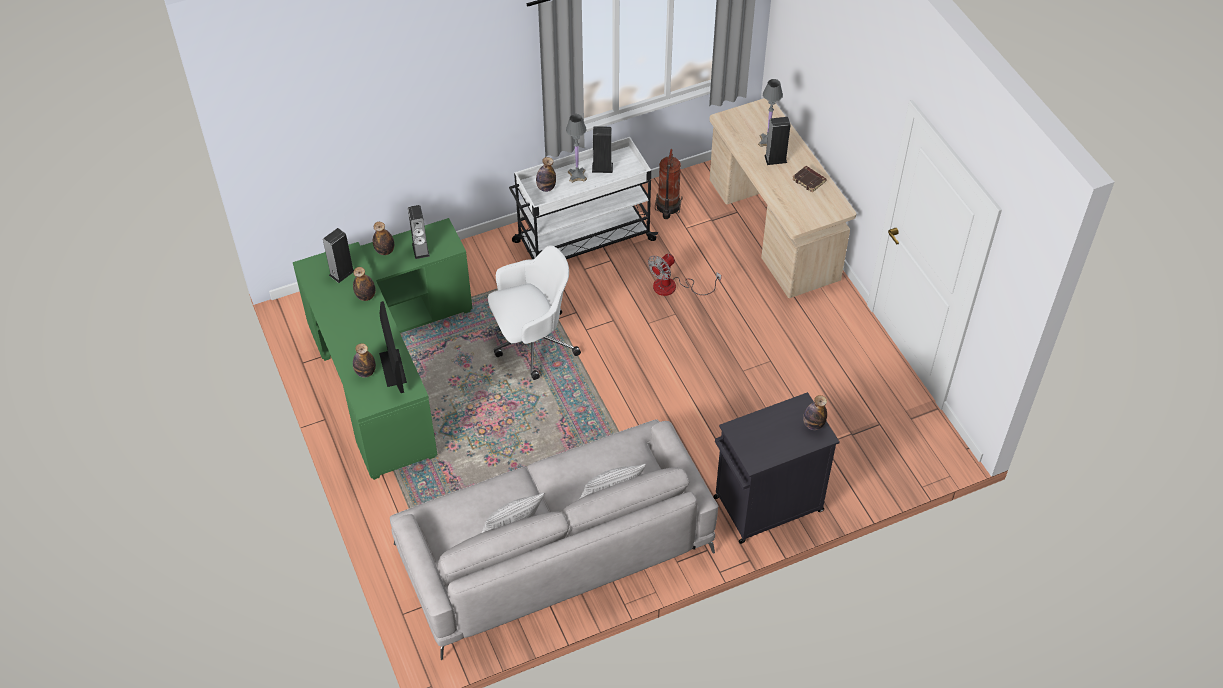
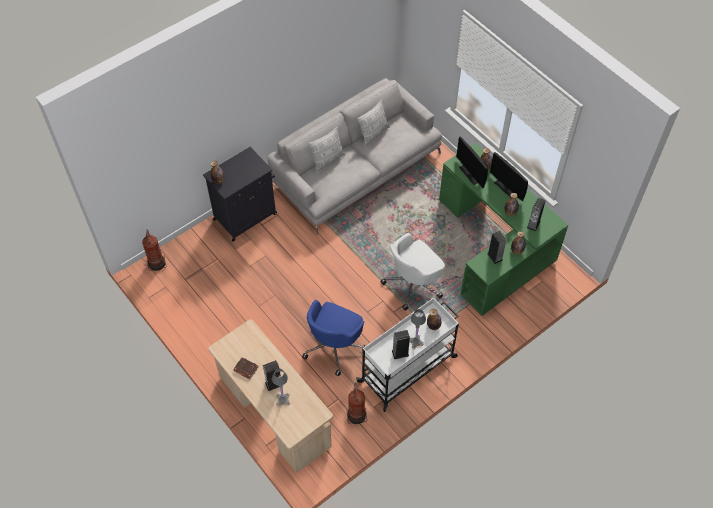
camera: 165 degrees right, 5 degrees up
fan [648,254,721,296] -> blue office chair [302,300,367,376]
none -> fire extinguisher [142,230,167,271]
none -> monitor [490,152,528,201]

